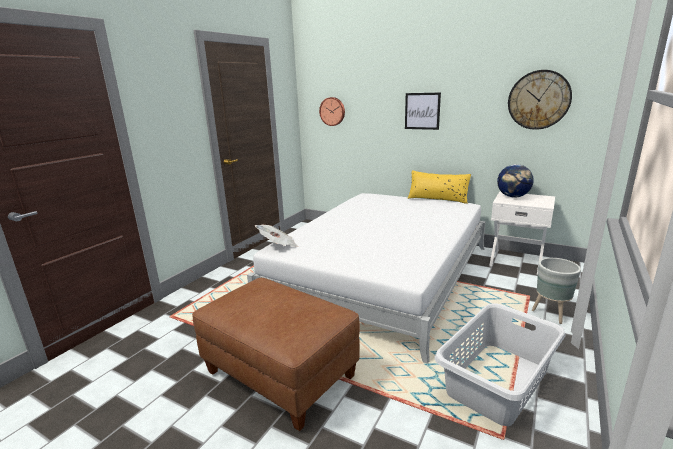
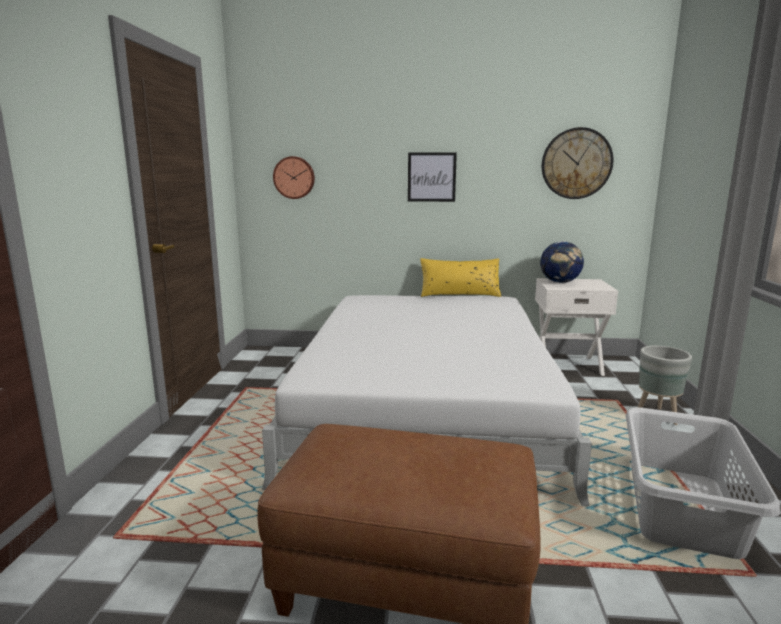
camera: 25 degrees left, 5 degrees down
newspaper [255,225,298,247] -> none

